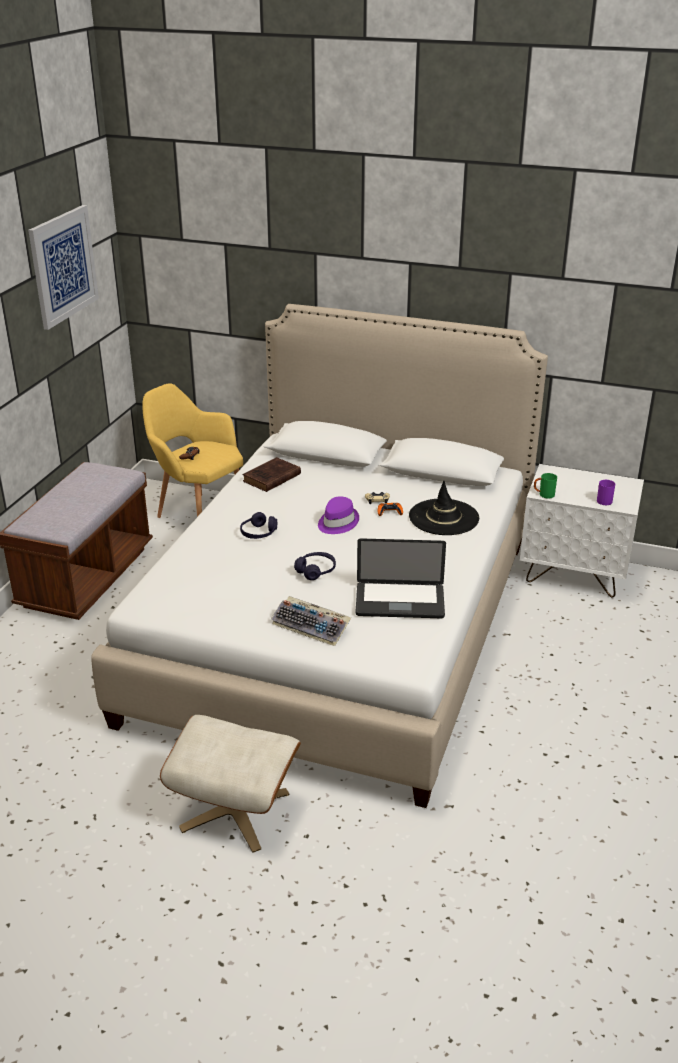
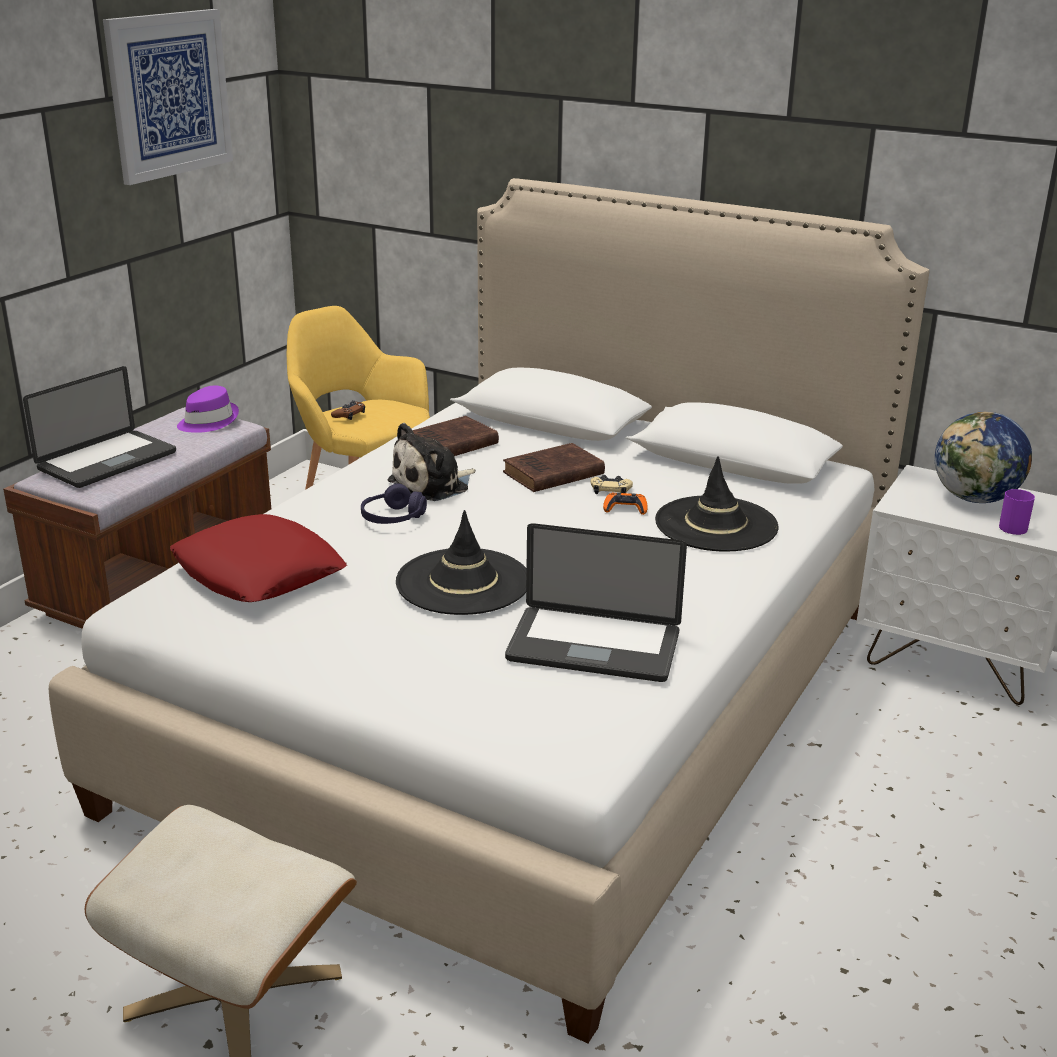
camera: 10 degrees right, 5 degrees down
keyboard [271,596,351,646] -> none
purple headphones [294,552,336,580] -> black hat [396,510,527,615]
purple hat [318,496,359,534] -> purple hat moved to [177,386,239,433]
green mug [534,473,557,499] -> none
none -> laptop [23,366,176,488]
none -> red pillow [170,514,347,602]
none -> plush toy [387,423,476,501]
none -> brown book [503,443,605,492]
none -> globe [935,412,1032,503]

